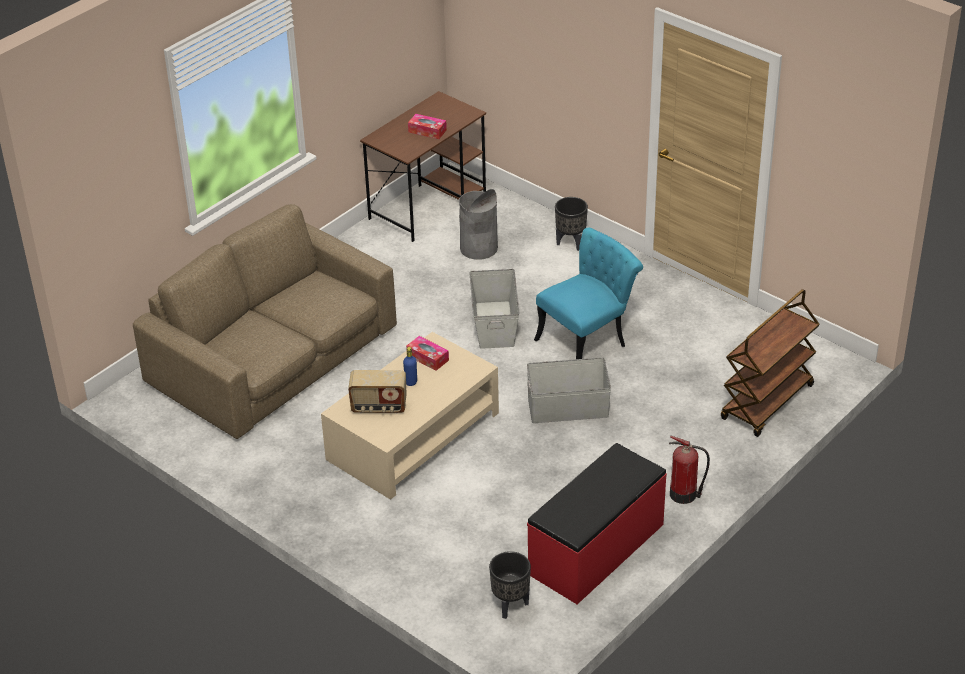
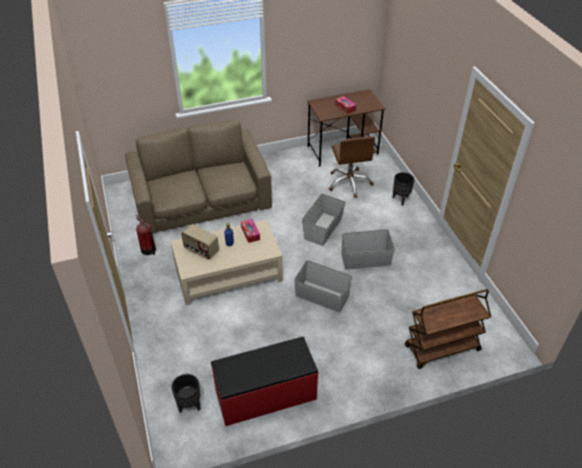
camera: 30 degrees right, 5 degrees up
grey trash can [459,189,498,260] -> brown office chair [329,136,375,198]
turquoise chair [534,228,643,359] -> grey storage box [341,229,395,270]
fire extinguisher [669,436,710,504] -> fire extinguisher moved to [136,214,156,255]

